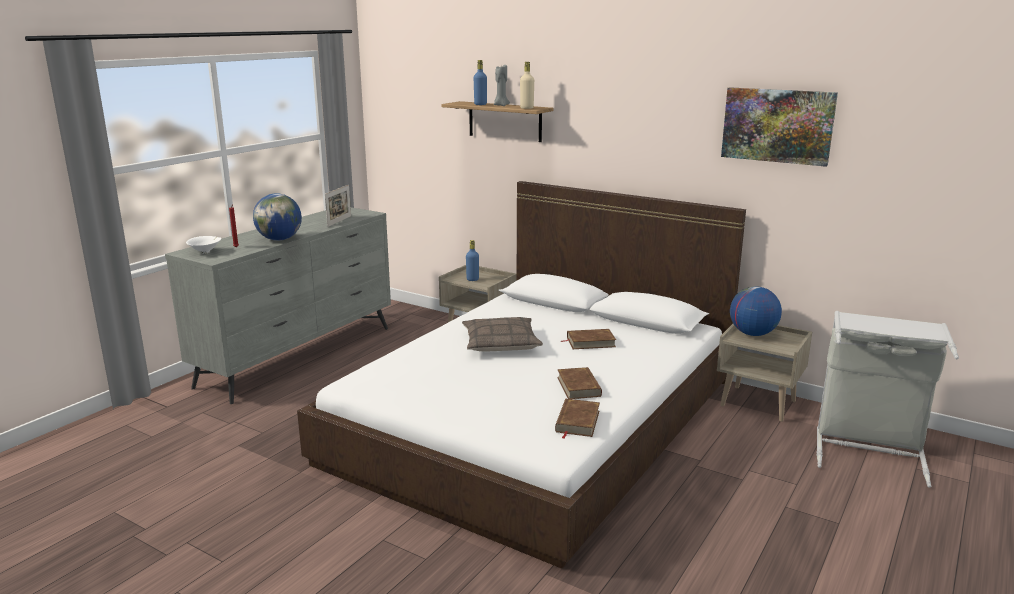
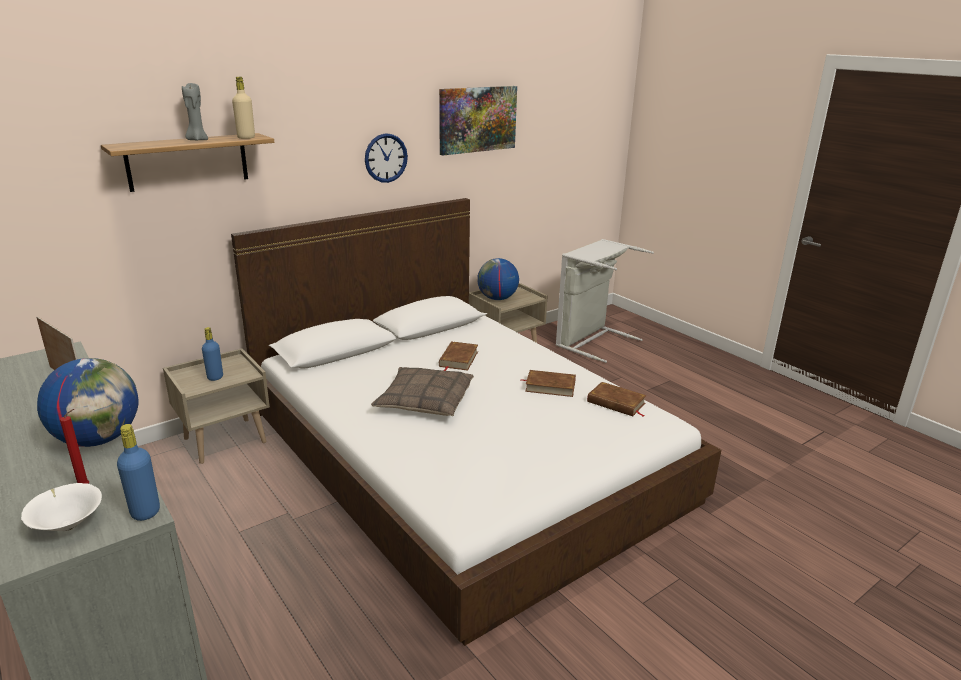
camera: 70 degrees left, 5 degrees up
blue bottle [474,60,487,105] -> blue bottle moved to [117,424,160,521]
none -> wall clock [365,133,408,183]

